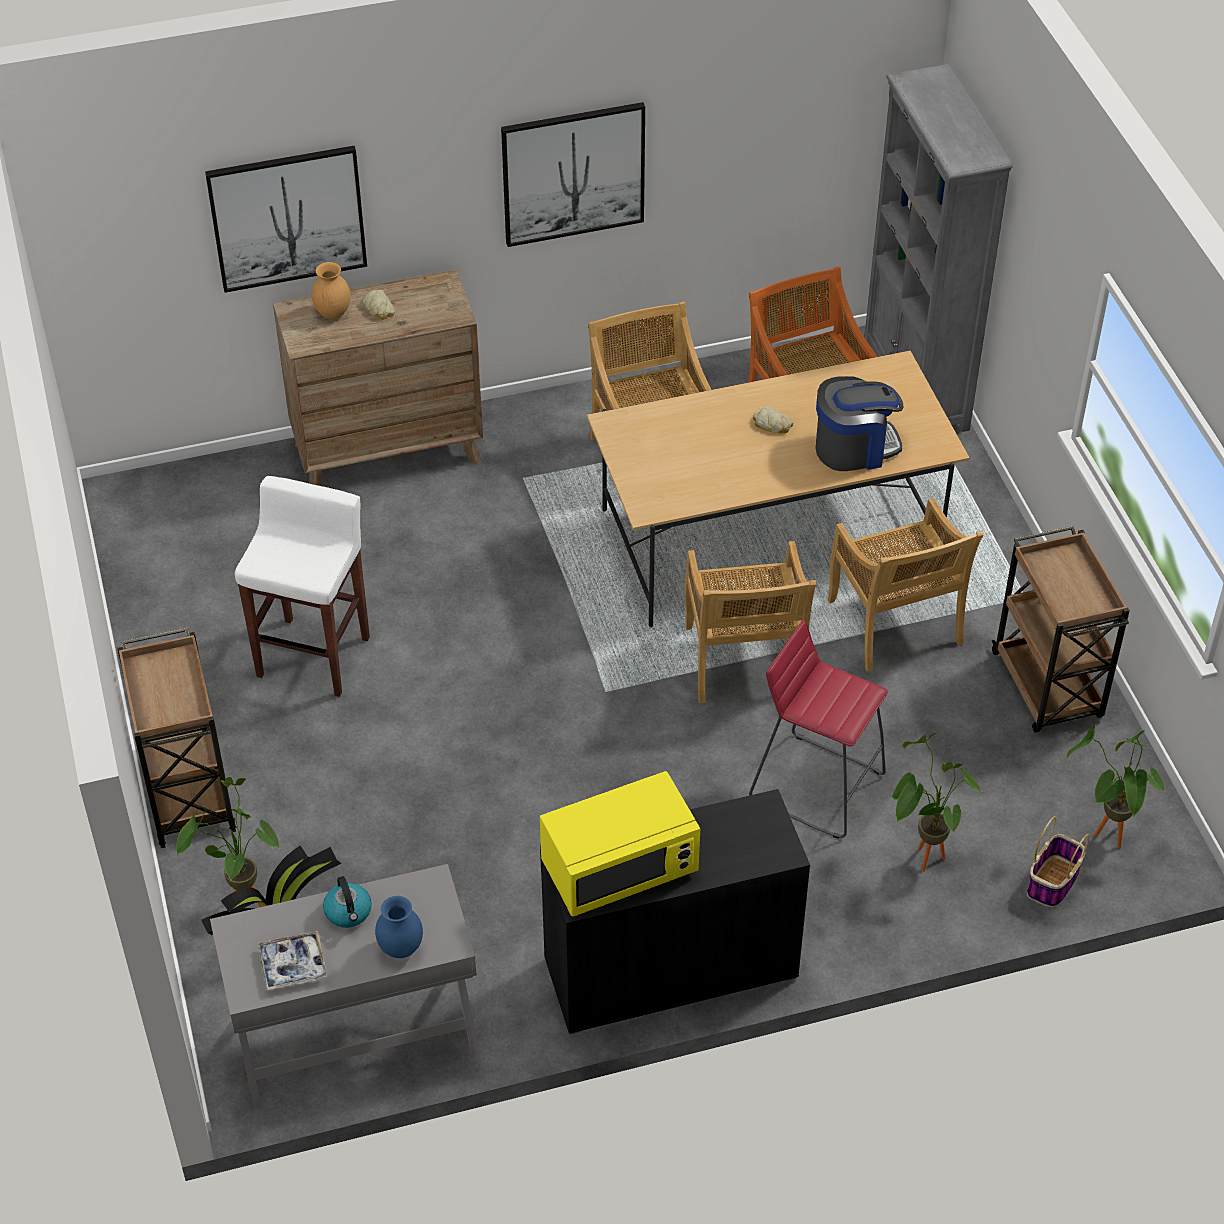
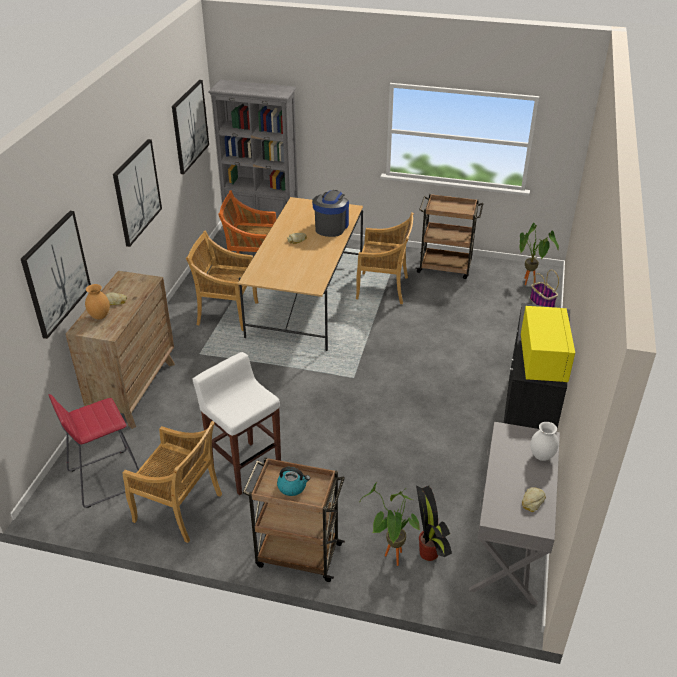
camera: 60 degrees left, 10 degrees down
tray [258,931,327,990] -> bread [522,487,546,512]
kettle [323,876,372,928] -> kettle moved to [277,467,310,496]
blue vase [375,896,423,958] -> white vase [530,422,559,461]
beige chair [685,541,816,703] -> beige chair moved to [122,421,222,543]
red stool [749,619,888,839] -> red stool moved to [49,394,139,508]
potted plant [891,733,982,871] -> none
none -> picture [172,80,209,174]

